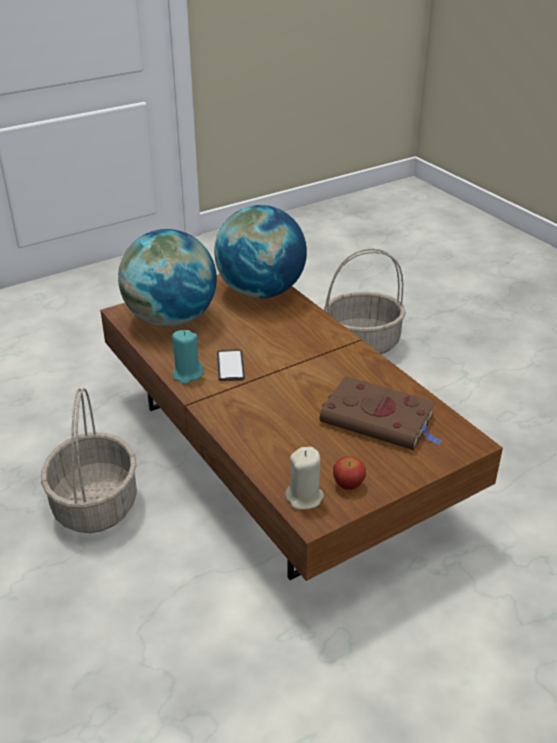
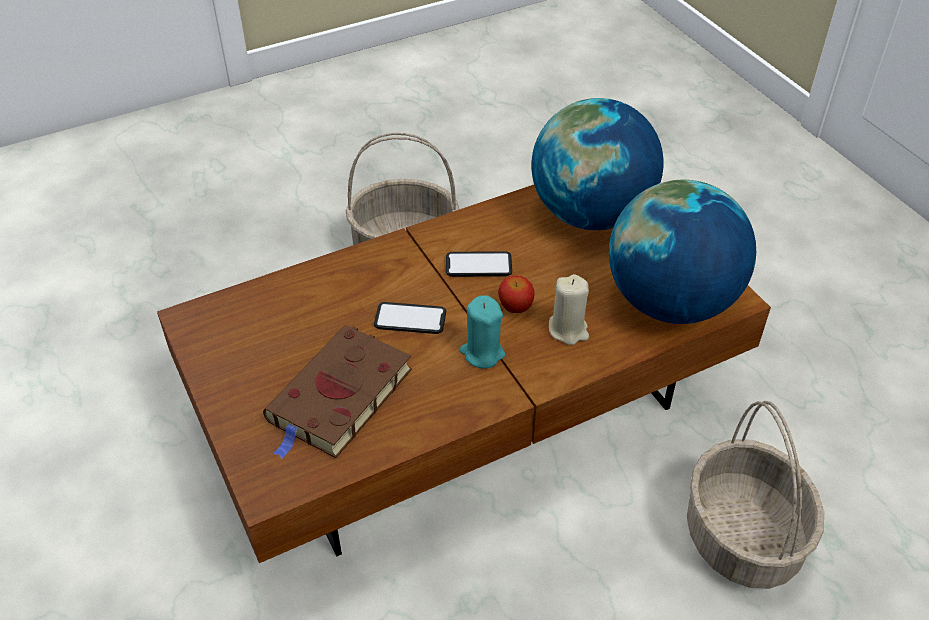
camera: 95 degrees right, 10 degrees up
turquoise candle [172,330,204,384] -> turquoise candle moved to [460,295,505,368]
beige candle [285,447,324,510] -> beige candle moved to [549,274,589,345]
apple [333,456,366,490] -> apple moved to [498,276,535,313]
none -> phone [374,302,446,334]

